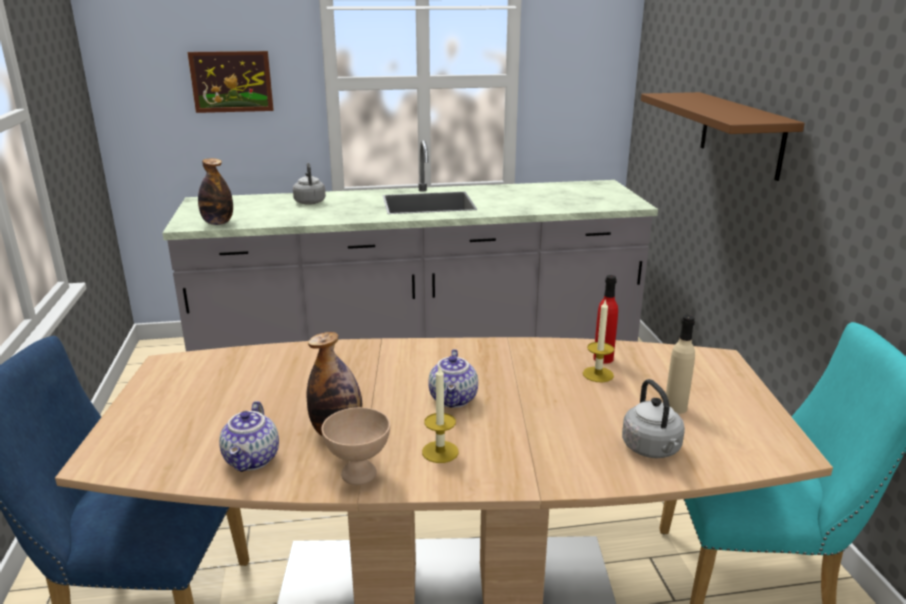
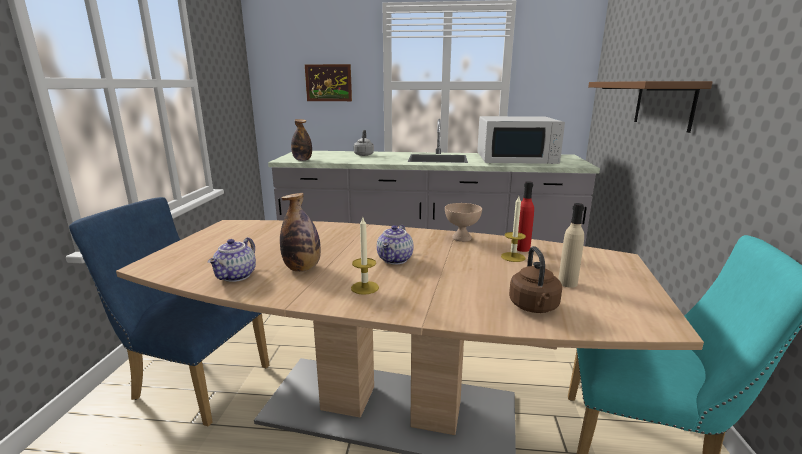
camera: 15 degrees right, 5 degrees down
beige bowl [322,407,390,485] -> beige bowl moved to [445,203,482,242]
grey kettle [622,379,685,458] -> brown kettle [509,246,562,313]
none -> white microwave [477,116,565,164]

